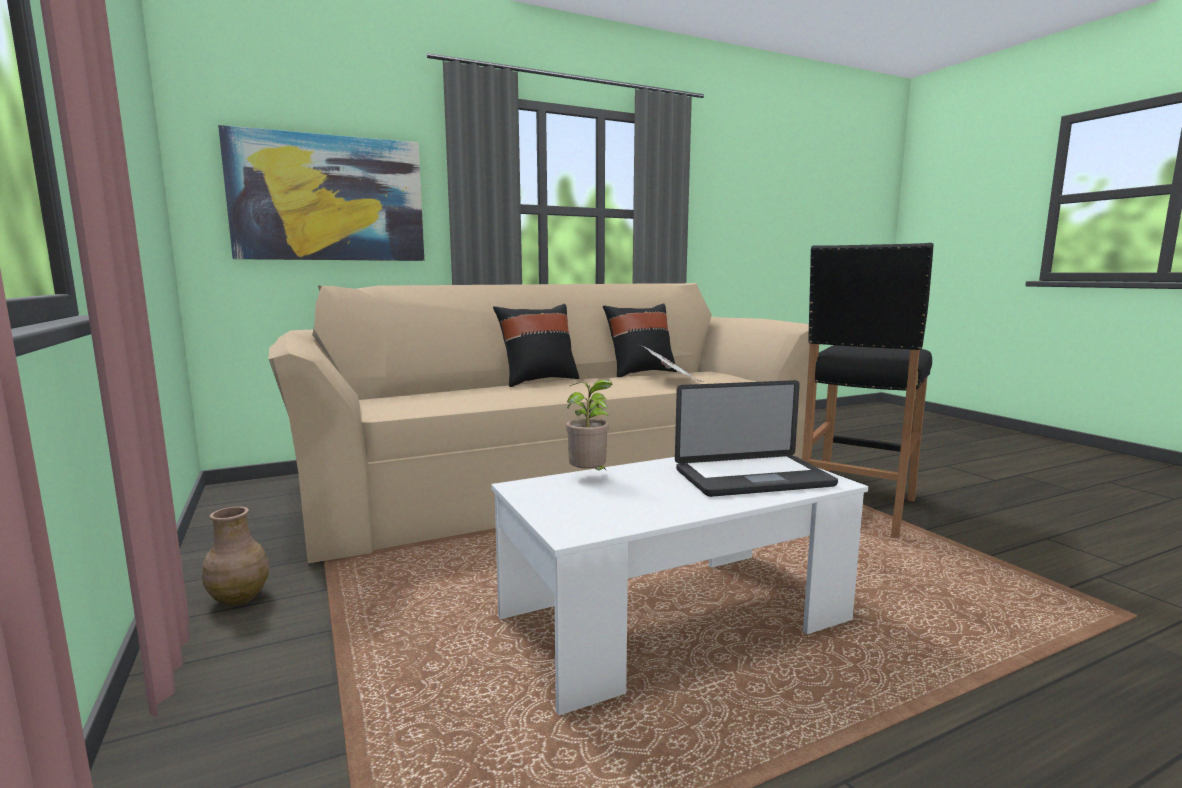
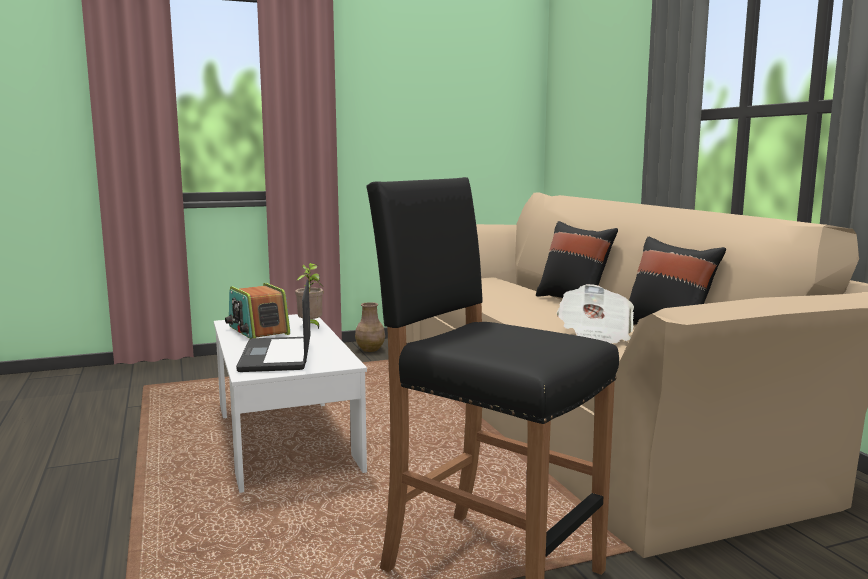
camera: 95 degrees right, 0 degrees up
picture [218,125,424,261] -> none
none -> radio [225,283,290,339]

